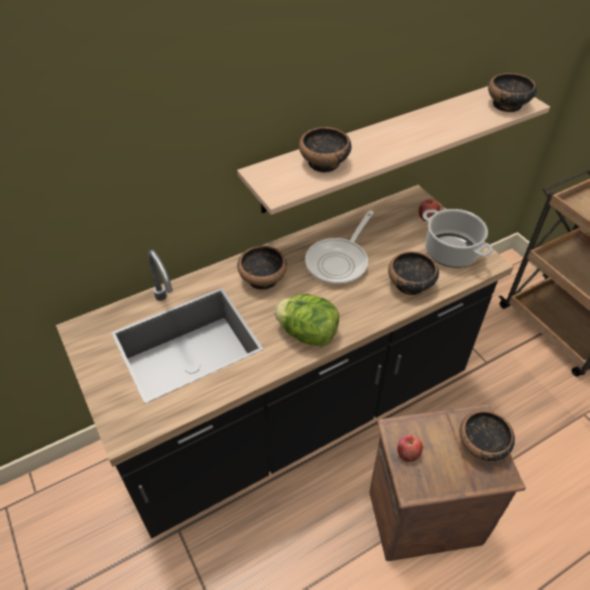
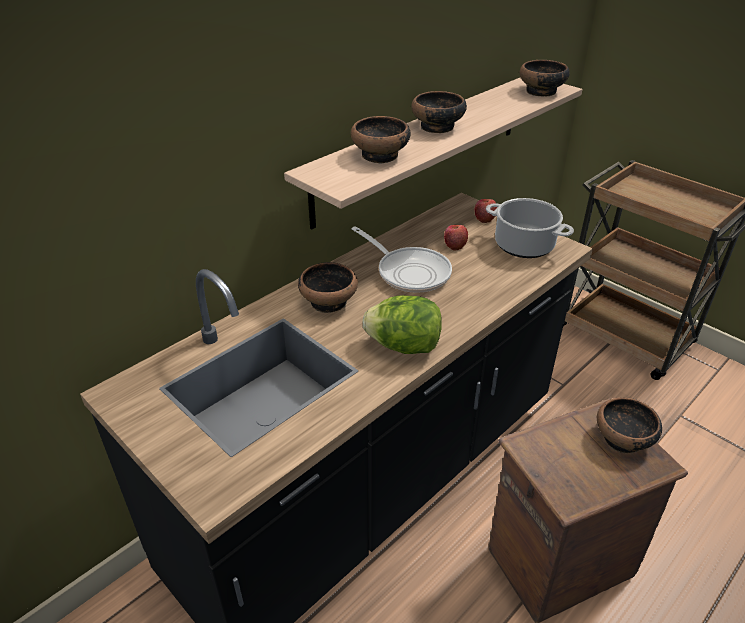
camera: 15 degrees left, 10 degrees down
frying pan [305,211,374,285] -> frying pan turned 60 degrees counterclockwise [352,226,452,293]
bowl [388,251,439,295] -> bowl moved to [411,91,467,133]
apple [397,435,423,462] -> apple moved to [444,225,468,250]

